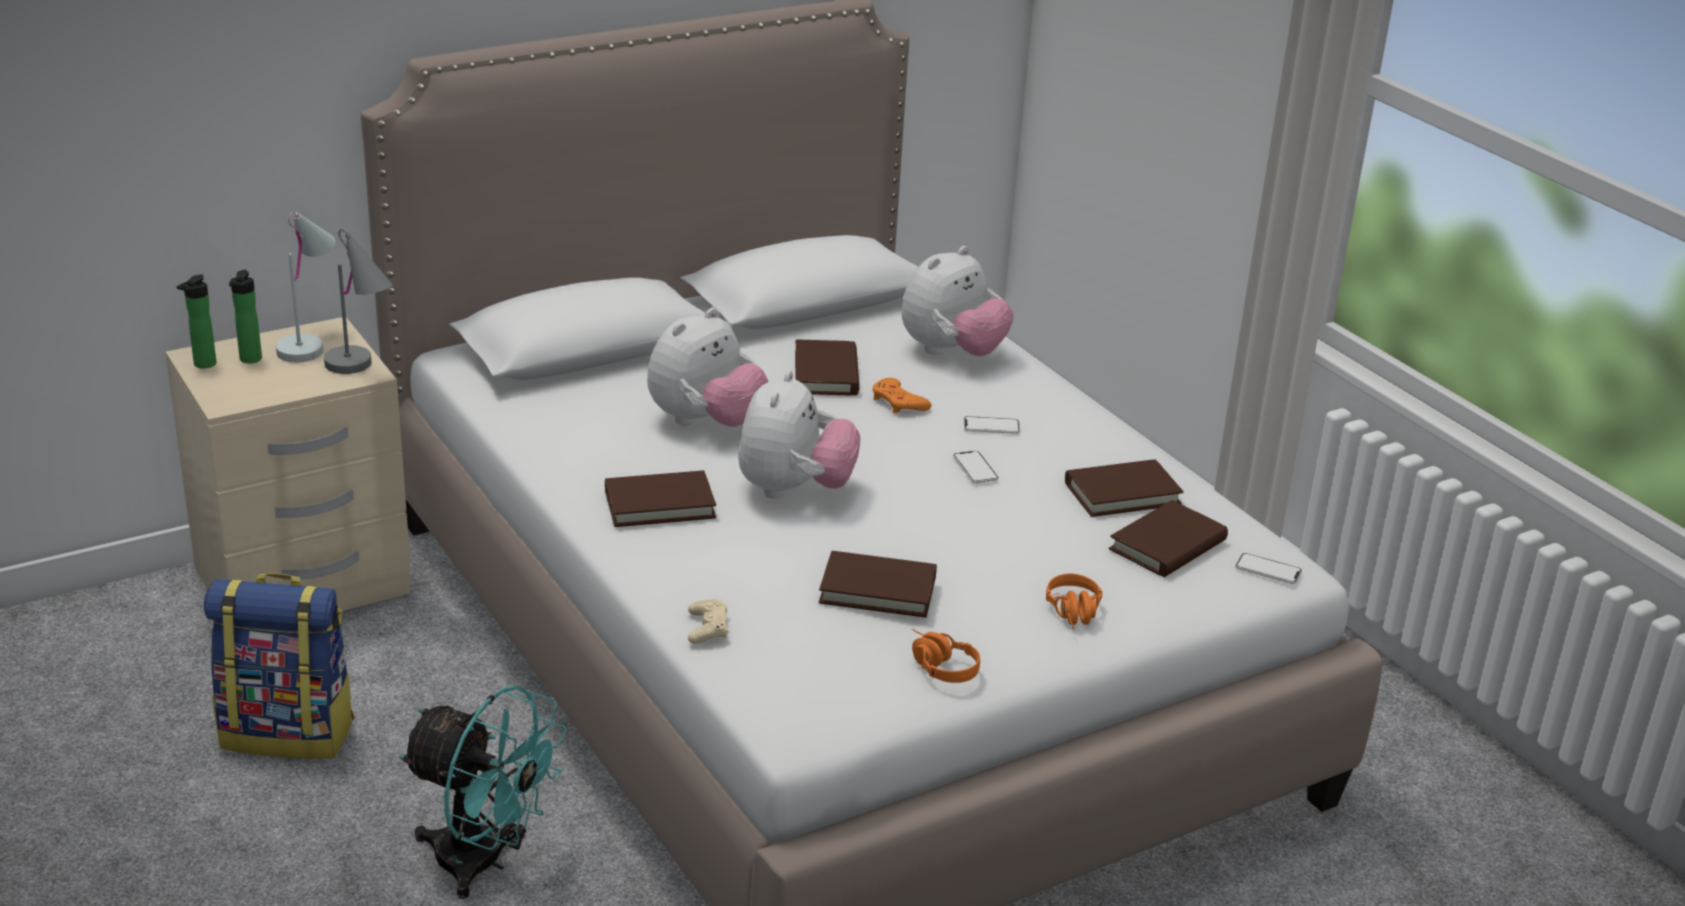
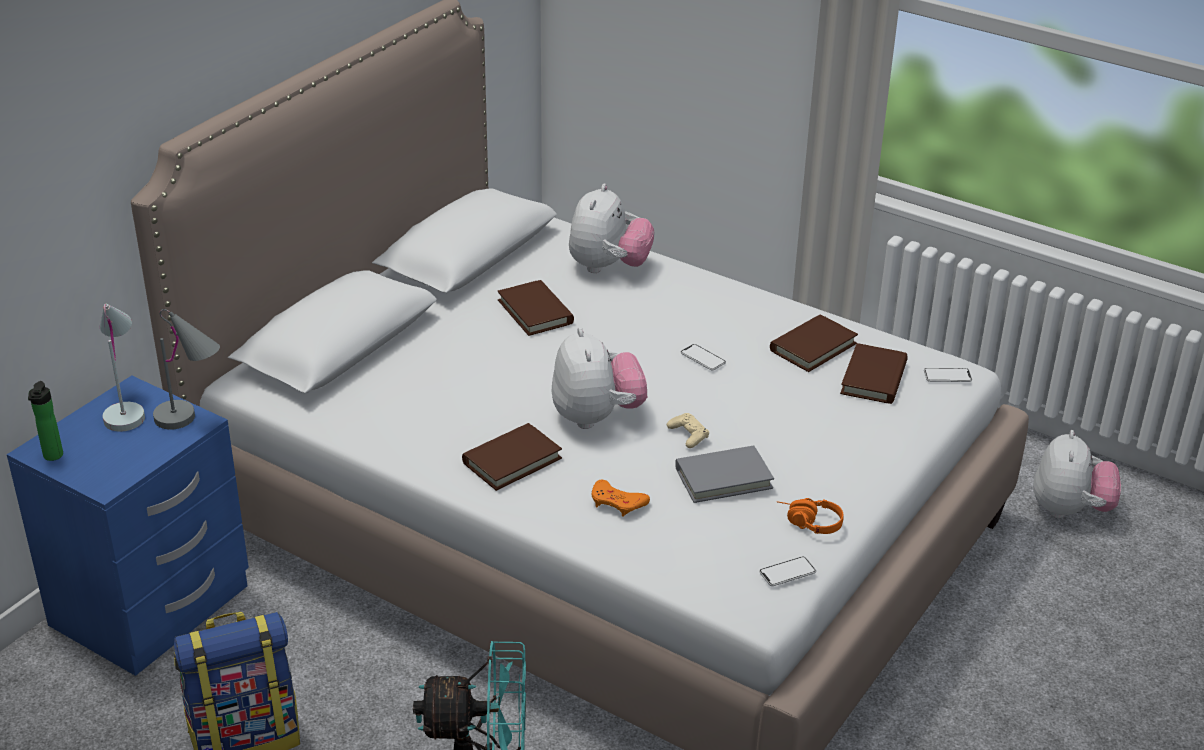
camera: 25 degrees left, 5 degrees up
beige nightstand [165,317,411,611] -> blue nightstand [7,375,249,676]
bottle [229,270,262,363] -> none
plush toy [647,308,768,427] -> plush toy moved to [1033,430,1121,518]
beige game controller [688,599,728,644] -> beige game controller moved to [667,413,709,448]
brown book [819,551,937,618] -> grey book [675,446,774,503]
orange game controller [872,378,931,413] -> orange game controller moved to [592,480,650,517]
phone [964,416,1020,434] -> phone moved to [759,556,816,586]
orange headphones [1046,574,1102,629] -> none

